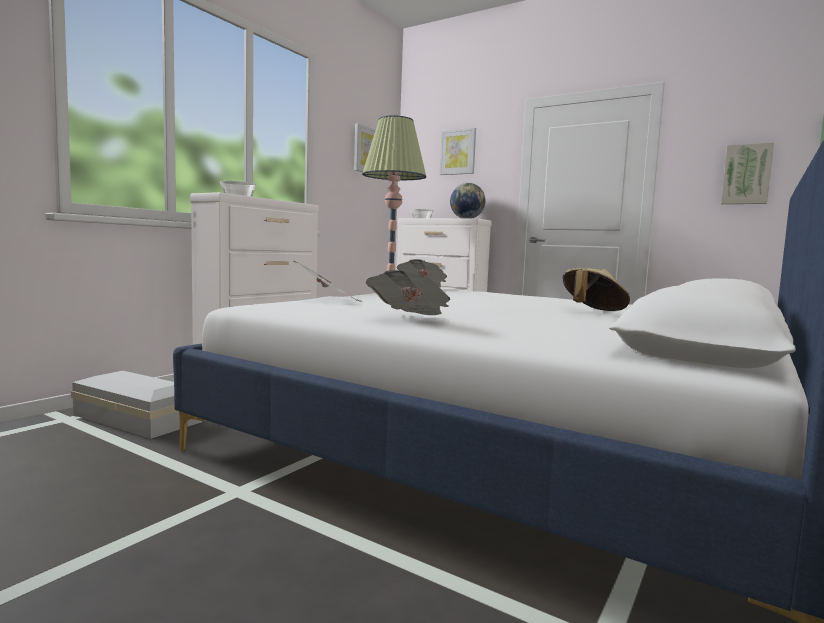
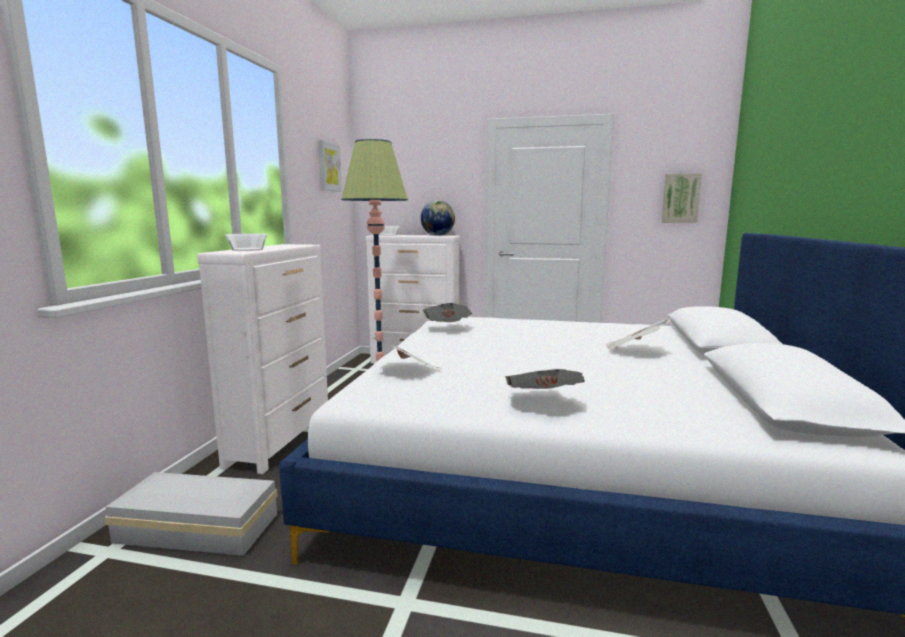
camera: 20 degrees left, 5 degrees up
picture [439,128,476,175] -> none
beige hat [562,268,630,311] -> newspaper [606,319,671,349]

